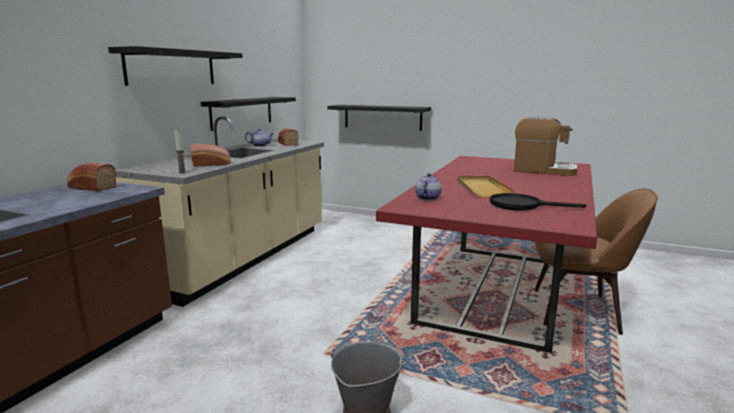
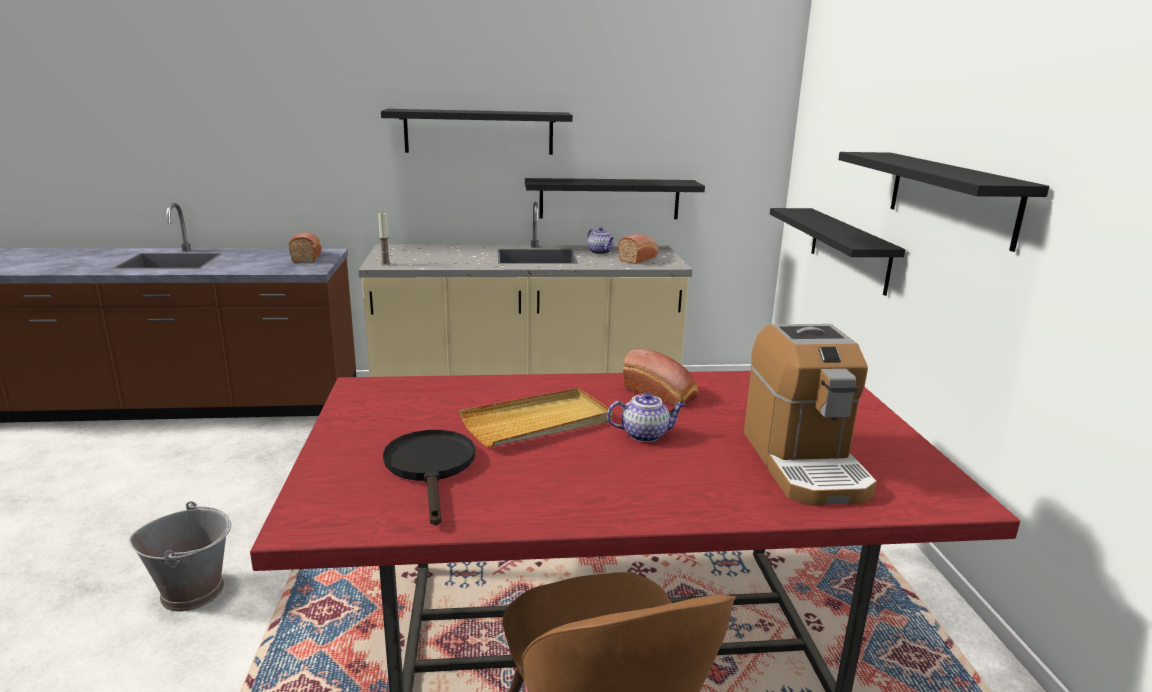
camera: 60 degrees right, 5 degrees up
bread [190,144,231,167] -> bread moved to [623,349,698,406]
teapot [415,173,441,200] -> teapot moved to [607,392,685,442]
none -> black shelf [838,152,1049,252]

